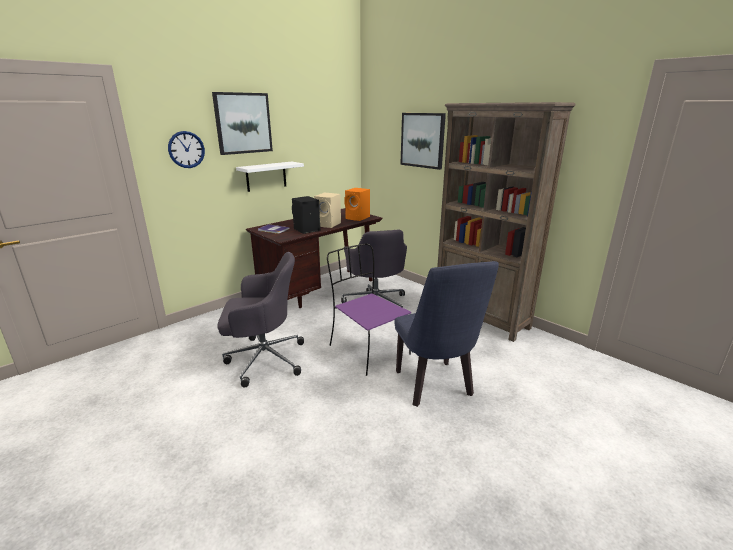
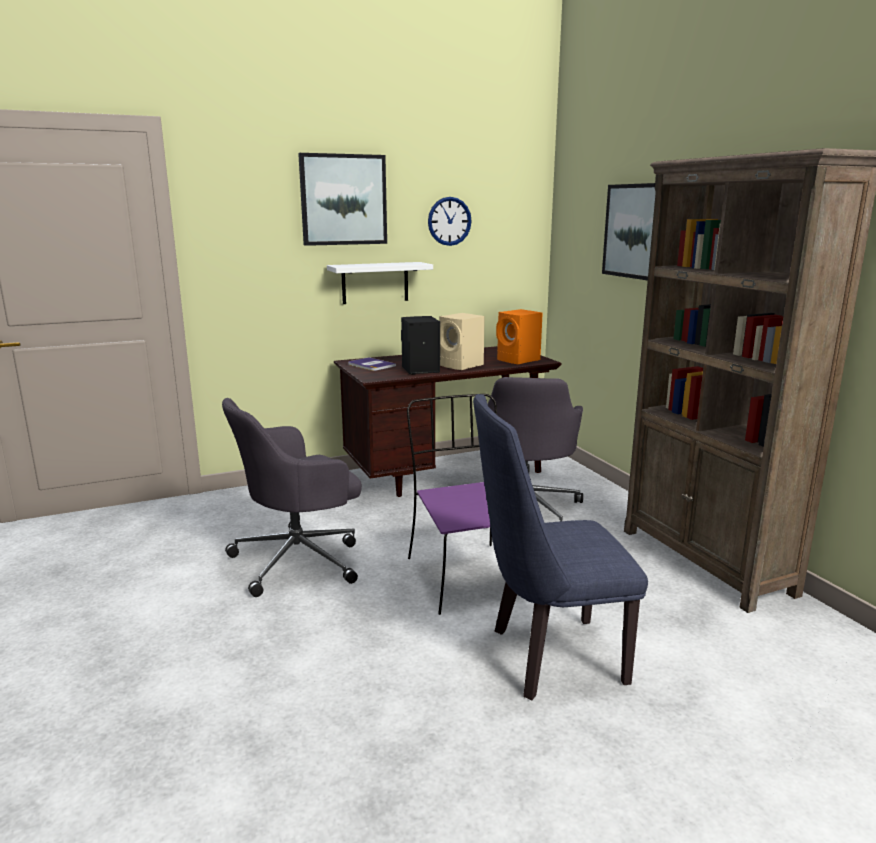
camera: 20 degrees right, 5 degrees down
wall clock [168,131,205,168] -> wall clock moved to [428,197,472,246]
grey office chair [217,252,304,387] -> grey office chair turned 135 degrees clockwise [222,398,362,597]
blue chair [394,261,499,407] -> blue chair turned 75 degrees clockwise [473,394,648,700]

